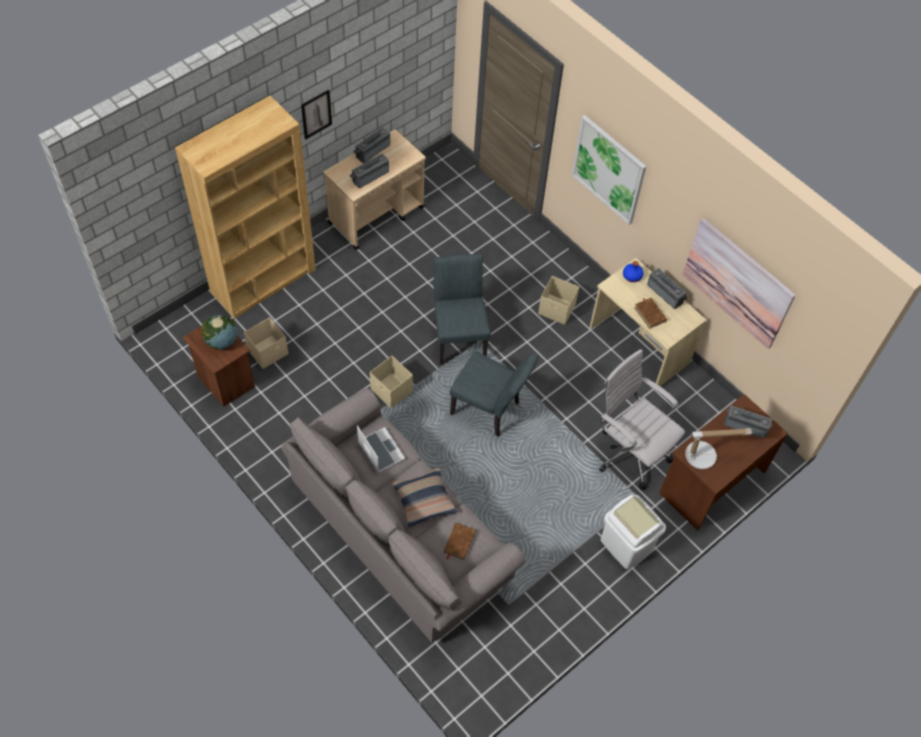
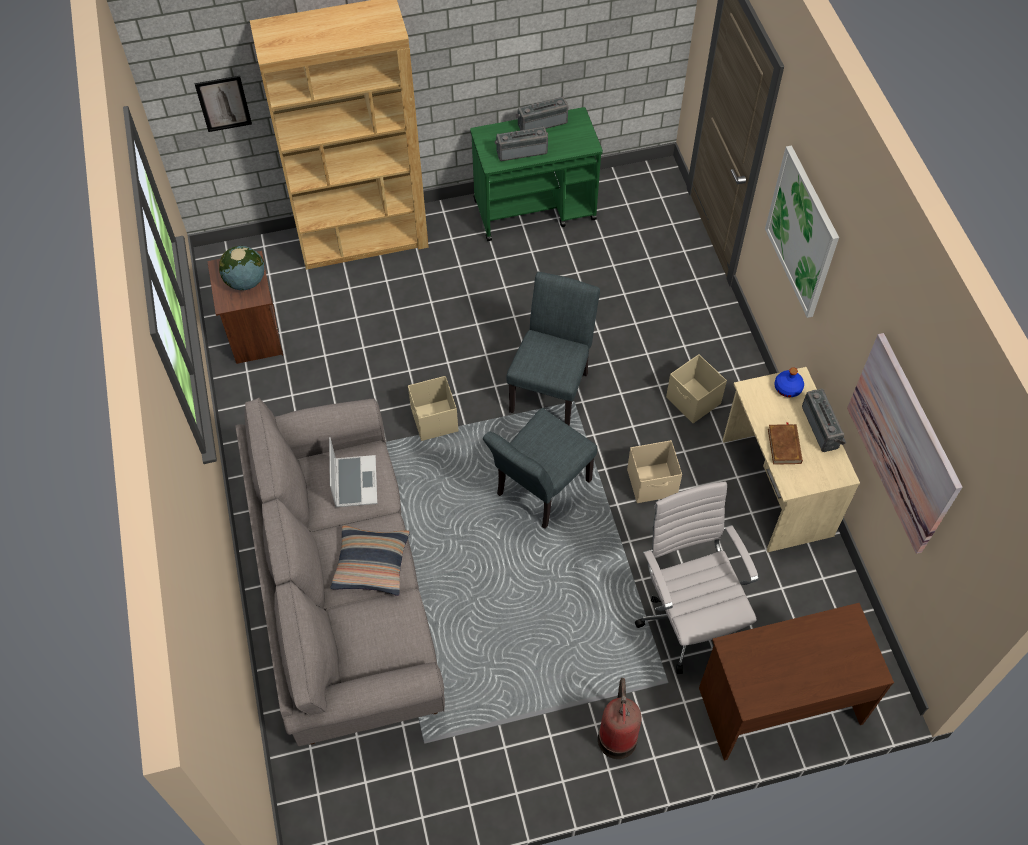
camera: 30 degrees right, 0 degrees up
beige storage box [244,317,288,369] -> beige storage box moved to [627,440,682,503]
picture [301,89,332,140] -> picture moved to [195,76,252,132]
beige cart [324,129,426,250] -> green cart [470,107,603,241]
brown book [444,523,475,560] -> none
grey chair [450,351,539,437] -> grey chair turned 75 degrees clockwise [483,408,597,529]
white trash can [601,495,666,569] -> fire extinguisher [598,678,642,759]
table lamp [685,428,752,469] -> none
radio [724,405,772,438] -> none

